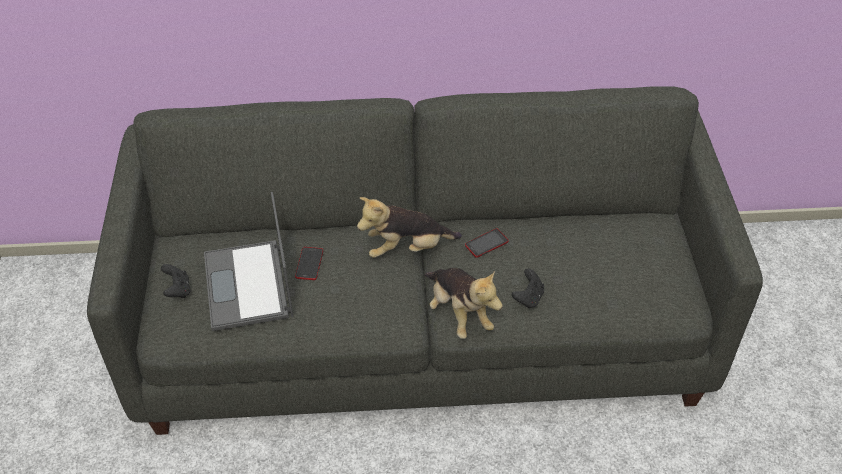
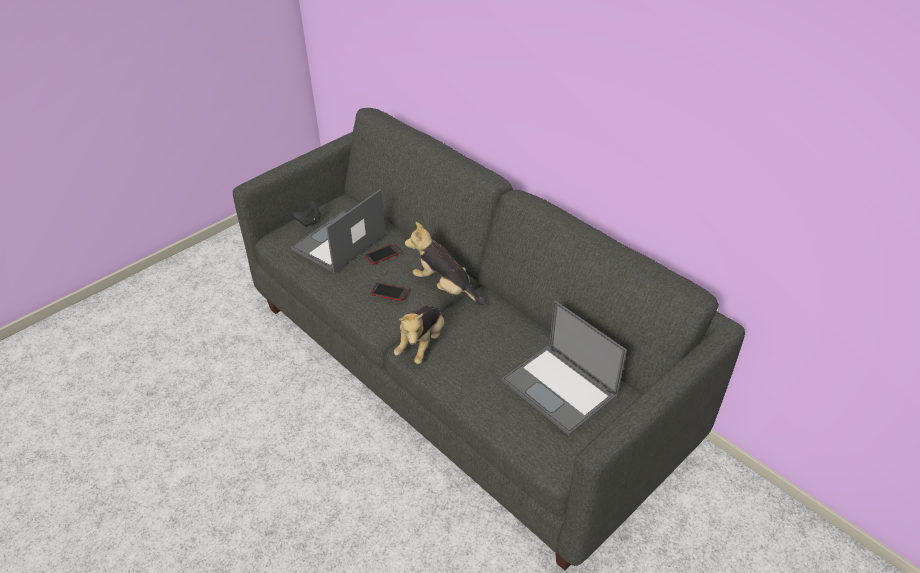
camera: 50 degrees right, 5 degrees down
phone [465,229,509,258] -> phone moved to [371,283,407,301]
black game controller [512,268,544,308] -> none
none -> laptop [502,300,627,436]

